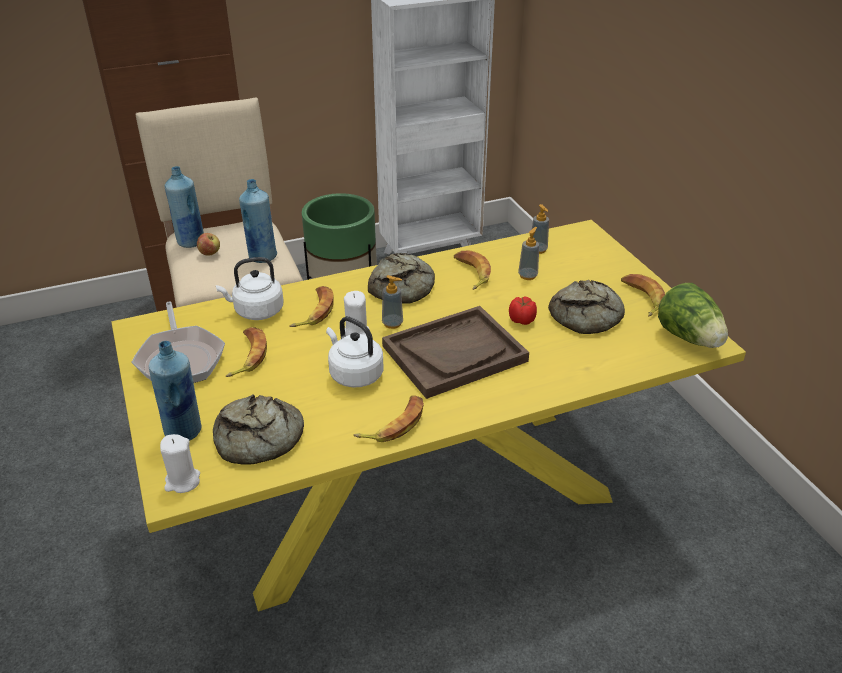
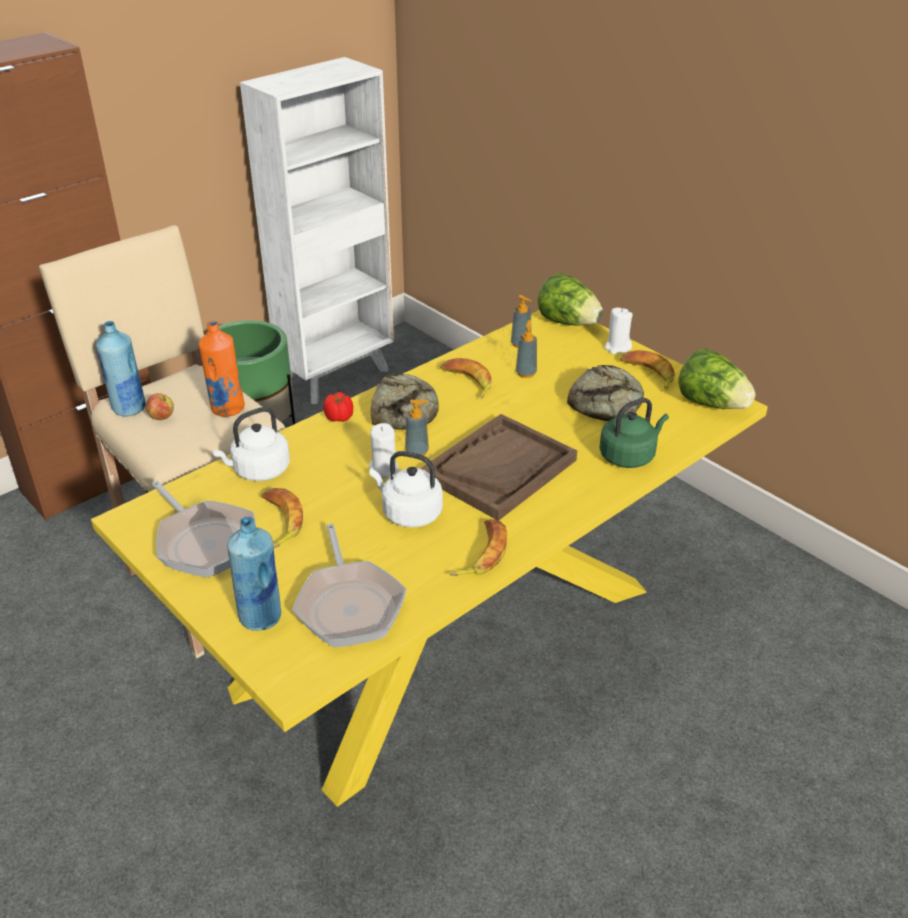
camera: 20 degrees left, 0 degrees up
white candle [160,434,200,493] -> white candle moved to [604,308,633,354]
bread [213,395,304,465] -> frying pan [292,523,407,648]
blue bottle [239,179,277,263] -> orange bottle [199,321,245,417]
banana [290,286,334,327] -> none
tomato [509,296,537,325] -> tomato moved to [323,392,353,422]
none -> lettuce [538,273,603,325]
none -> green kettle [599,398,669,468]

